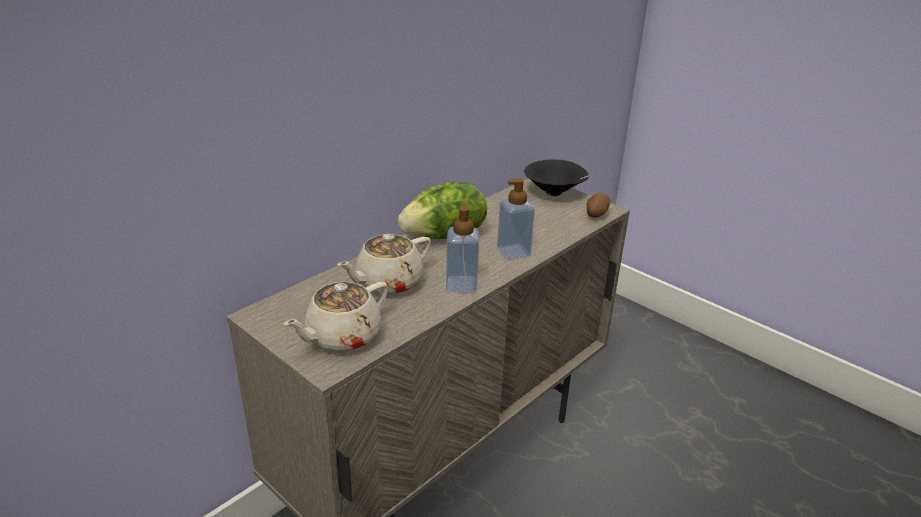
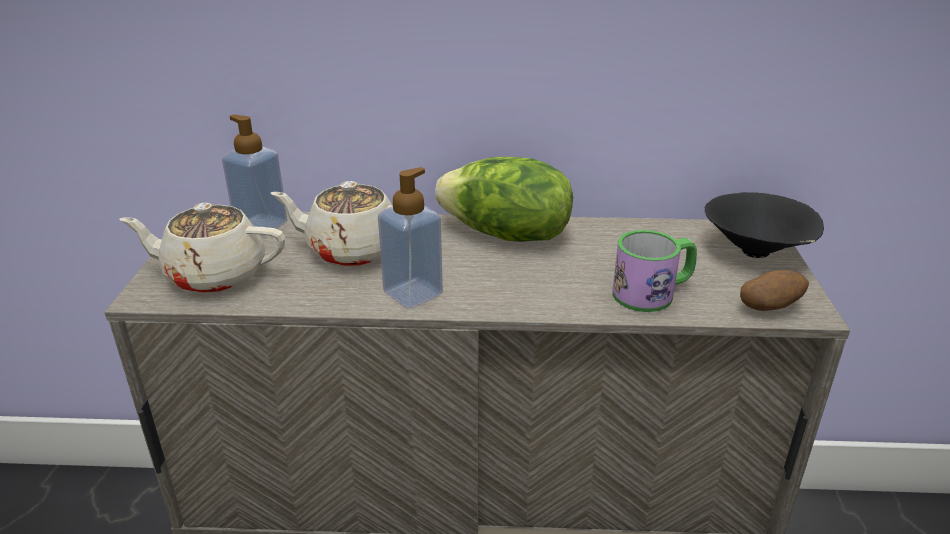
camera: 50 degrees right, 0 degrees up
soap dispenser [497,178,535,260] -> soap dispenser moved to [222,114,287,236]
none -> mug [612,230,697,312]

